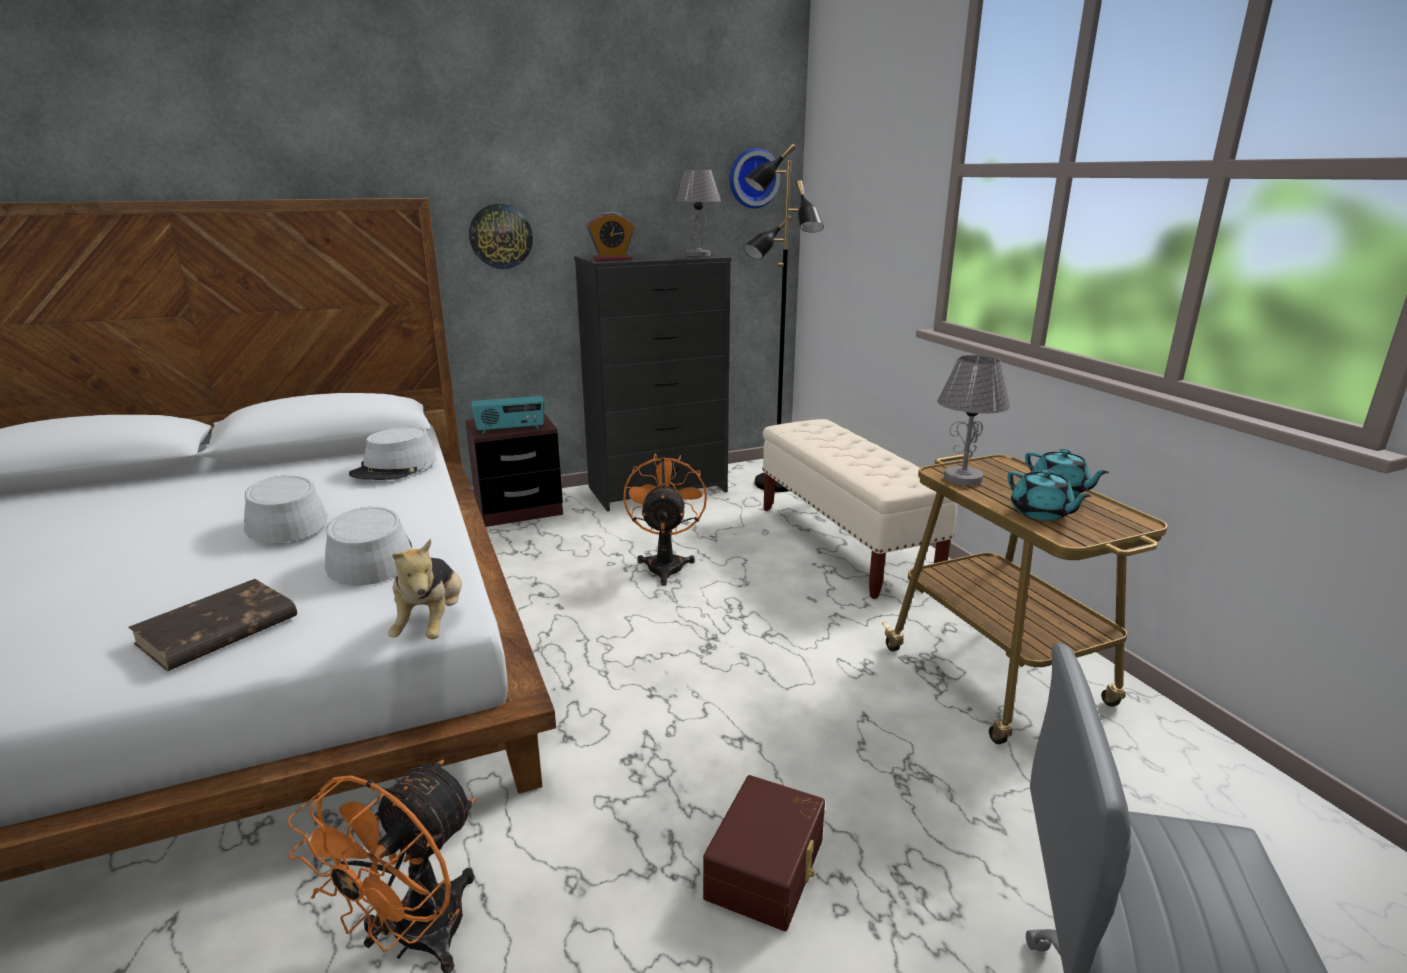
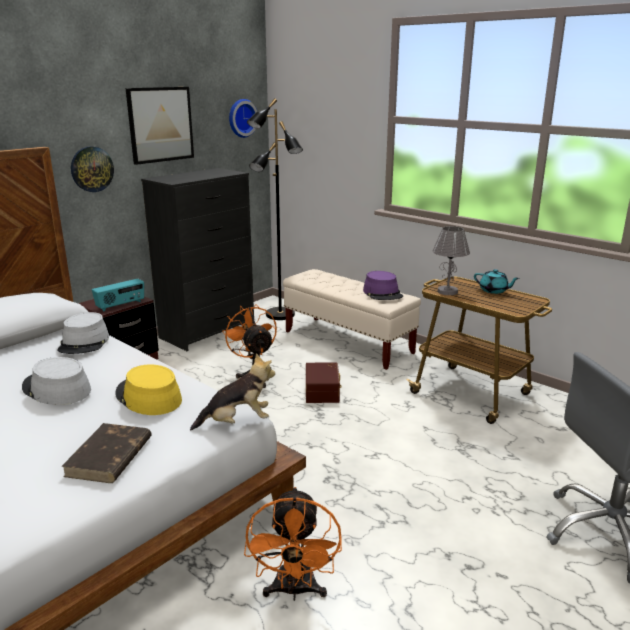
camera: 25 degrees left, 0 degrees up
grey hat [325,507,412,586] -> yellow hat [115,364,182,415]
plush toy [388,539,462,639] -> plush toy turned 75 degrees counterclockwise [190,353,275,431]
alarm clock [587,212,634,261] -> none
grey table lamp [676,170,721,257] -> none
brown storage box [703,775,825,931] -> brown storage box moved to [306,362,342,403]
turquoise teapot [1007,469,1092,521] -> none
none -> picture [126,87,194,165]
none -> purple hat [363,271,403,300]

